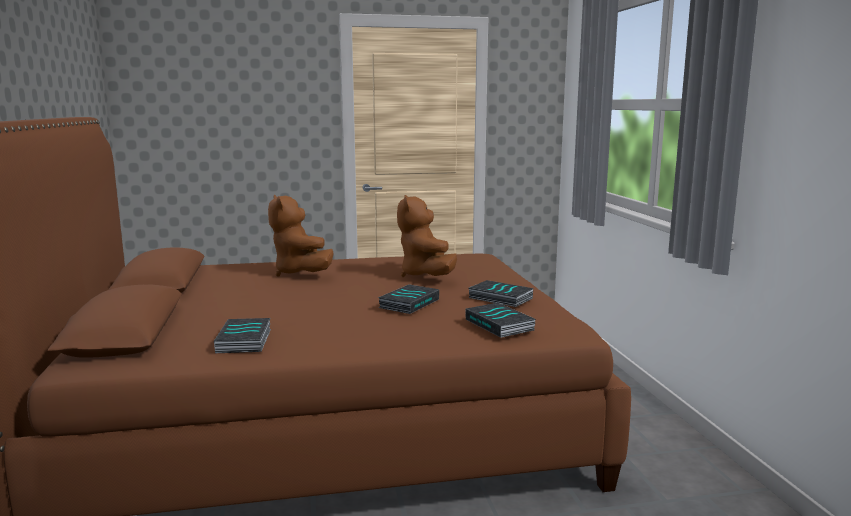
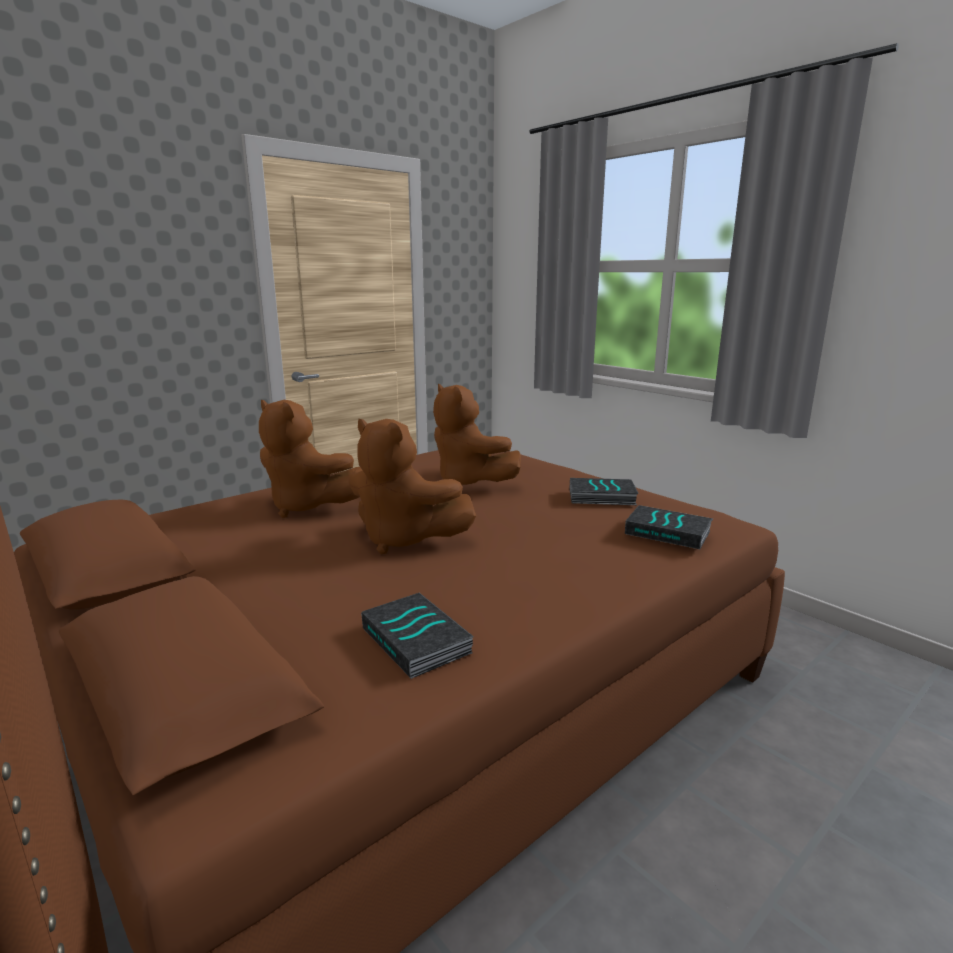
camera: 30 degrees left, 5 degrees up
book [378,284,439,314] -> none
none -> brown plush toy [348,419,476,554]

